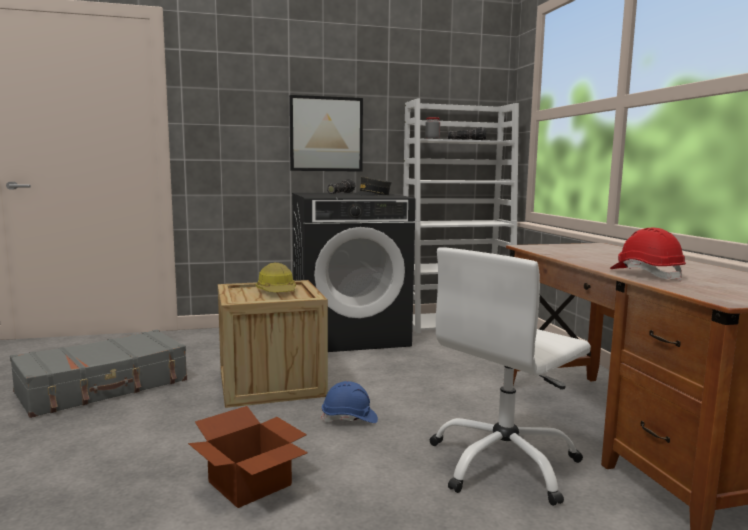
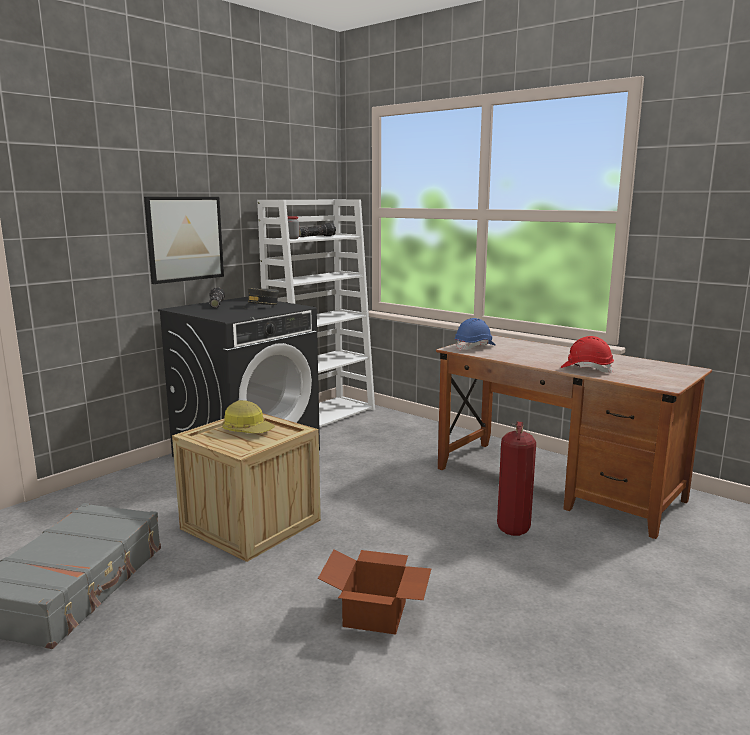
camera: 35 degrees left, 5 degrees up
blue hard hat [321,381,378,423] -> blue hard hat moved to [455,318,495,351]
white office chair [430,247,591,506] -> fire extinguisher [497,422,536,536]

